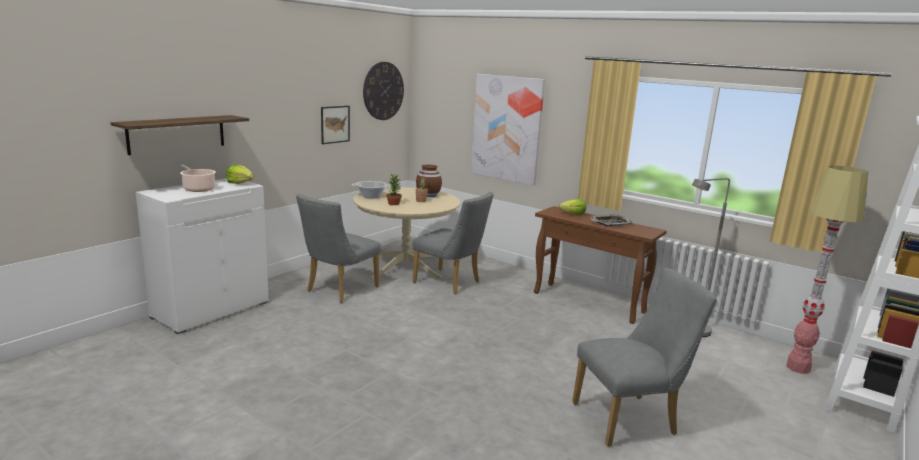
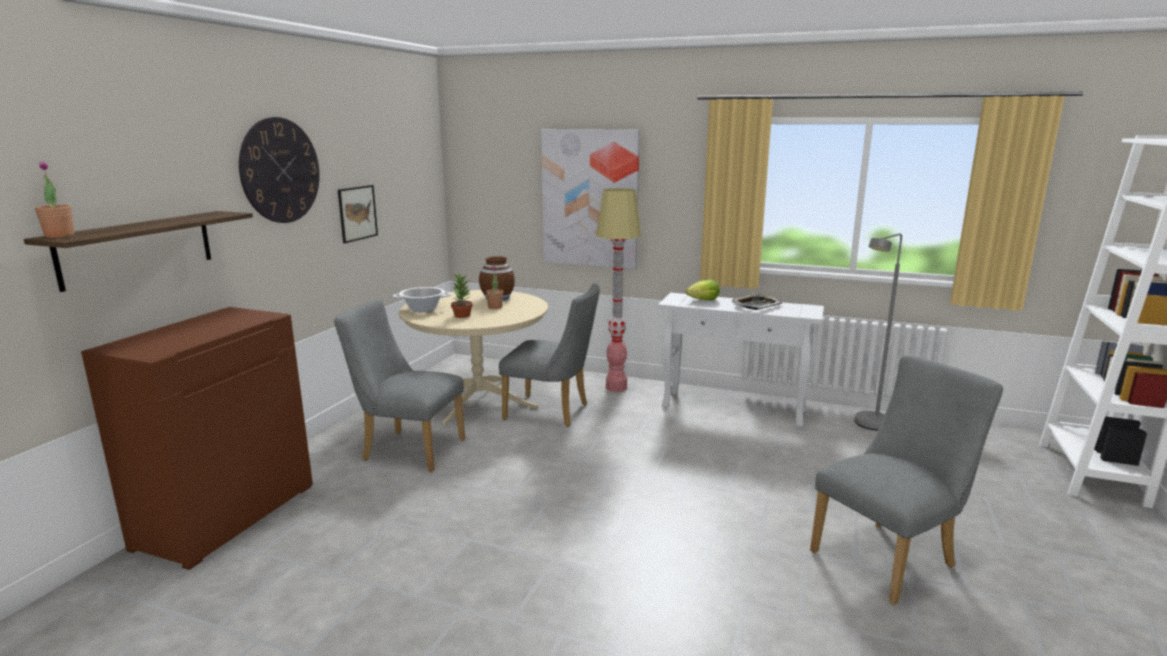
camera: 15 degrees left, 0 degrees up
white cabinet [136,178,269,334] -> brown cabinet [81,307,313,570]
cooking pot [180,164,216,192] -> none
lettuce [226,165,254,184] -> none
grey chair [296,194,381,303] -> grey chair turned 90 degrees clockwise [334,299,465,472]
wall clock [363,62,404,120] -> wall clock moved to [239,117,320,223]
brown console table [534,206,667,324] -> white console table [658,293,824,428]
floor lamp [786,166,868,374] -> floor lamp moved to [596,188,641,392]
none -> potted plant [35,161,74,238]

